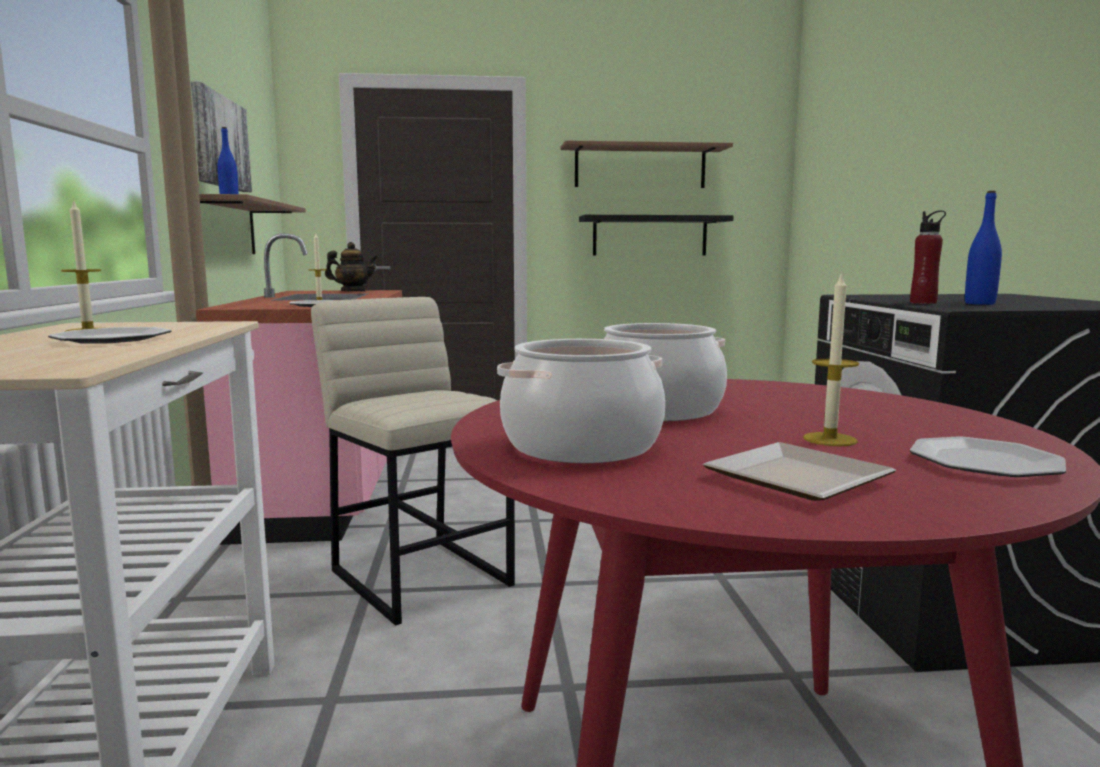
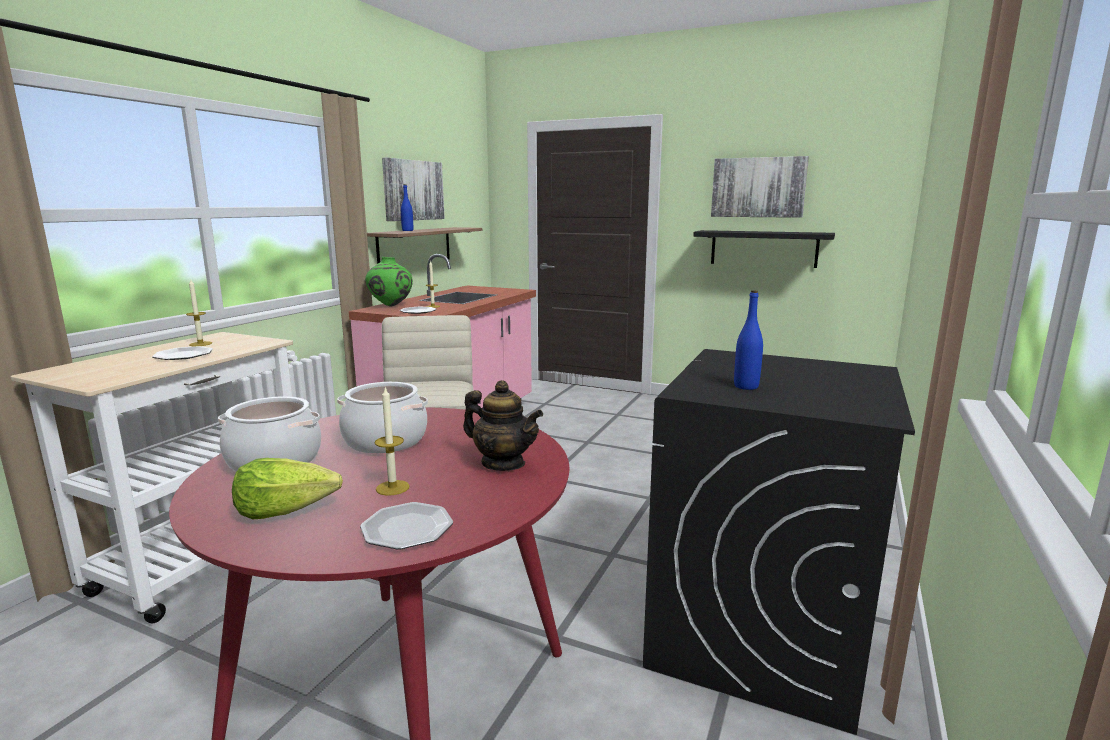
camera: 30 degrees right, 5 degrees up
teapot [325,242,378,291] -> teapot moved to [463,380,543,471]
shelf [560,141,733,188] -> picture [711,156,809,218]
plate [703,442,896,501] -> lettuce [232,458,343,519]
red bottle [910,210,946,304] -> none
none -> green vase [365,257,413,306]

